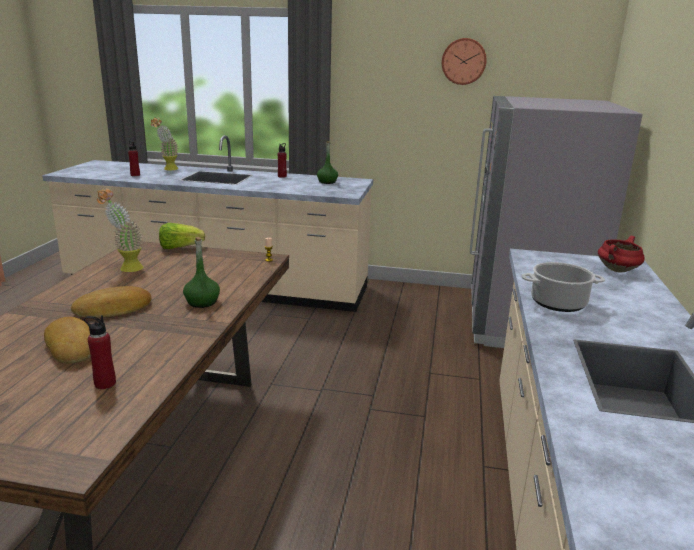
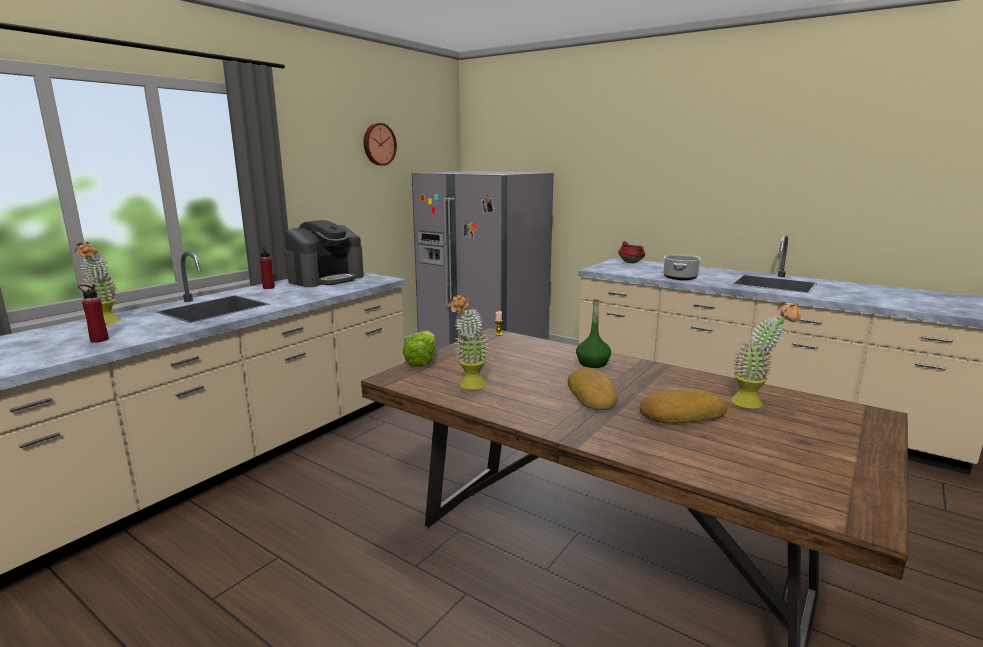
camera: 65 degrees left, 5 degrees down
red bottle [84,315,116,389] -> potted plant [731,302,800,409]
green bottle [317,141,338,184] -> coffee machine [285,220,364,287]

